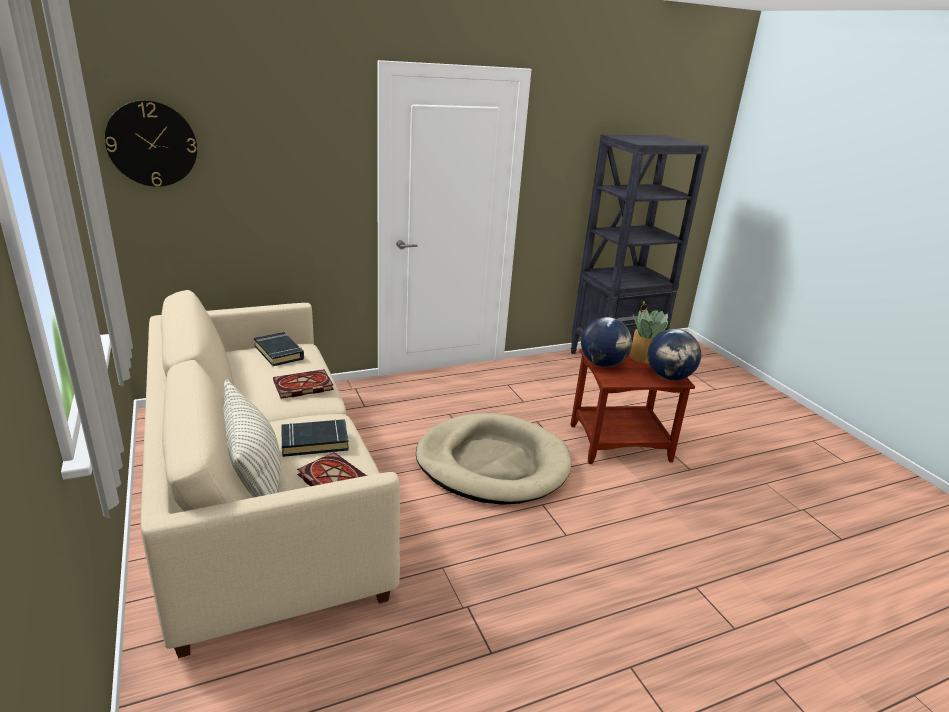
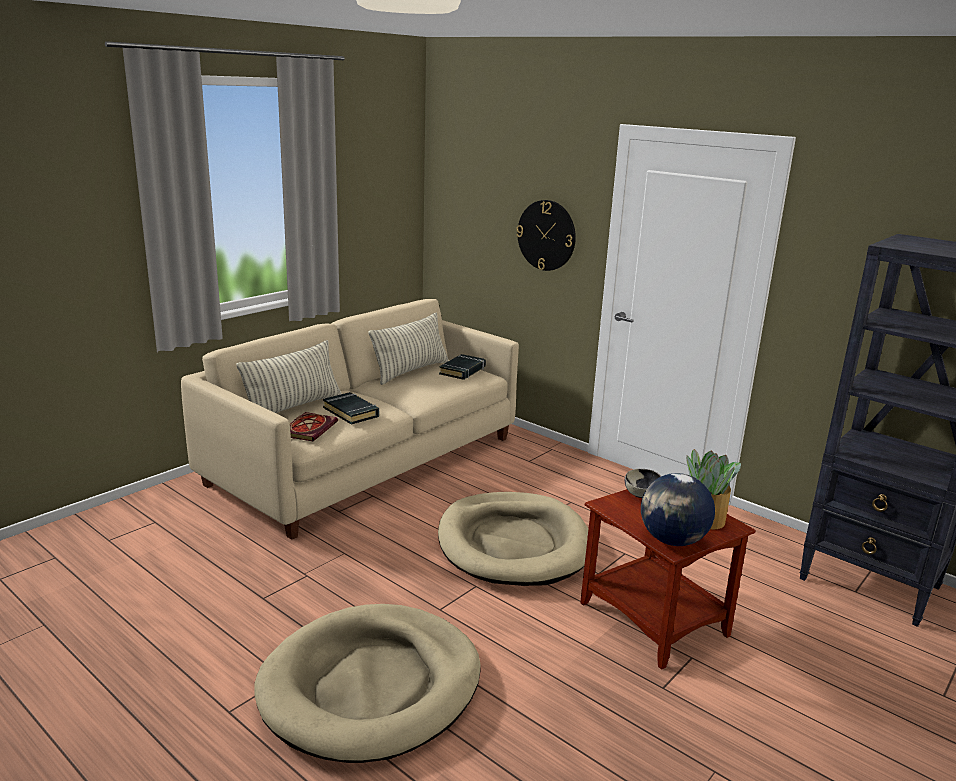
camera: 65 degrees right, 5 degrees down
wall clock [105,100,197,187] -> wall clock moved to [516,200,576,271]
book [273,369,334,399] -> none
globe [581,317,632,367] -> bowl [625,469,661,498]
none -> beige dog bed [254,604,481,763]
none -> pillow [369,312,449,385]

